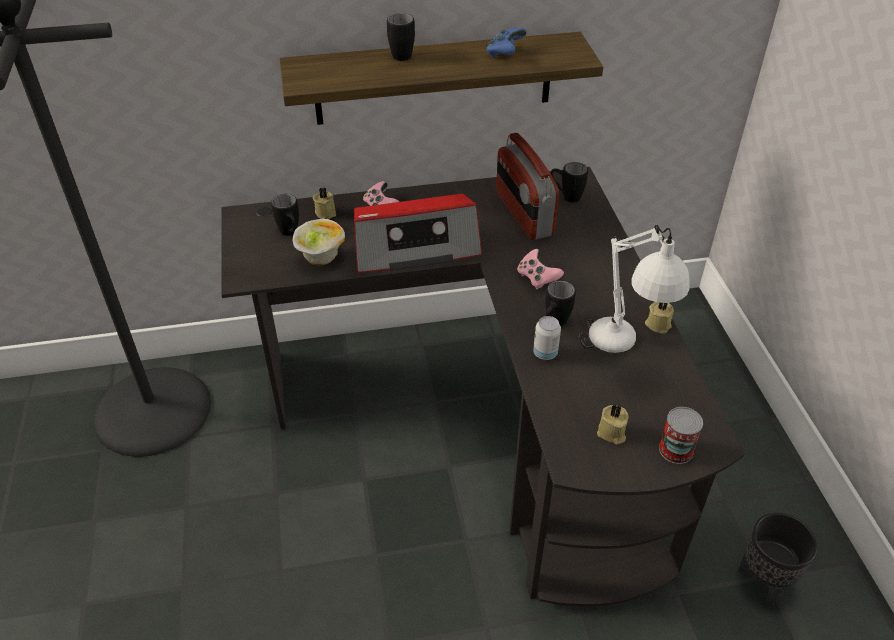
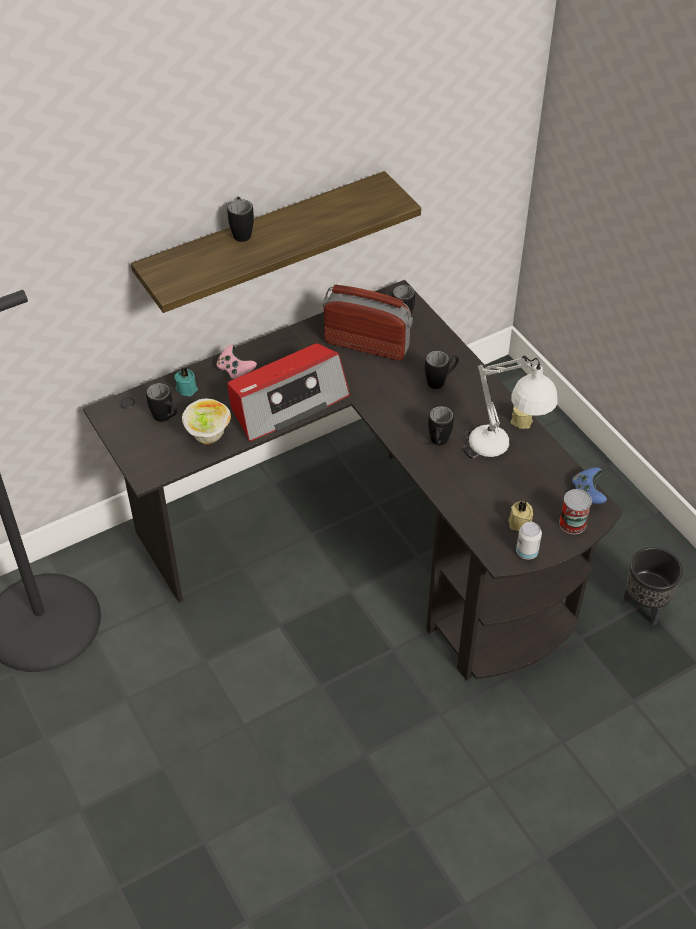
camera: 20 degrees left, 5 degrees up
beige candle [313,187,336,219] -> turquoise candle [175,367,198,396]
blue game controller [487,28,527,58] -> blue game controller moved to [572,467,607,504]
radio [496,133,559,240] -> radio turned 150 degrees clockwise [322,285,413,361]
pink game controller [517,249,564,289] -> none
can [533,316,561,360] -> can moved to [516,522,542,560]
none -> black mug [425,351,459,389]

